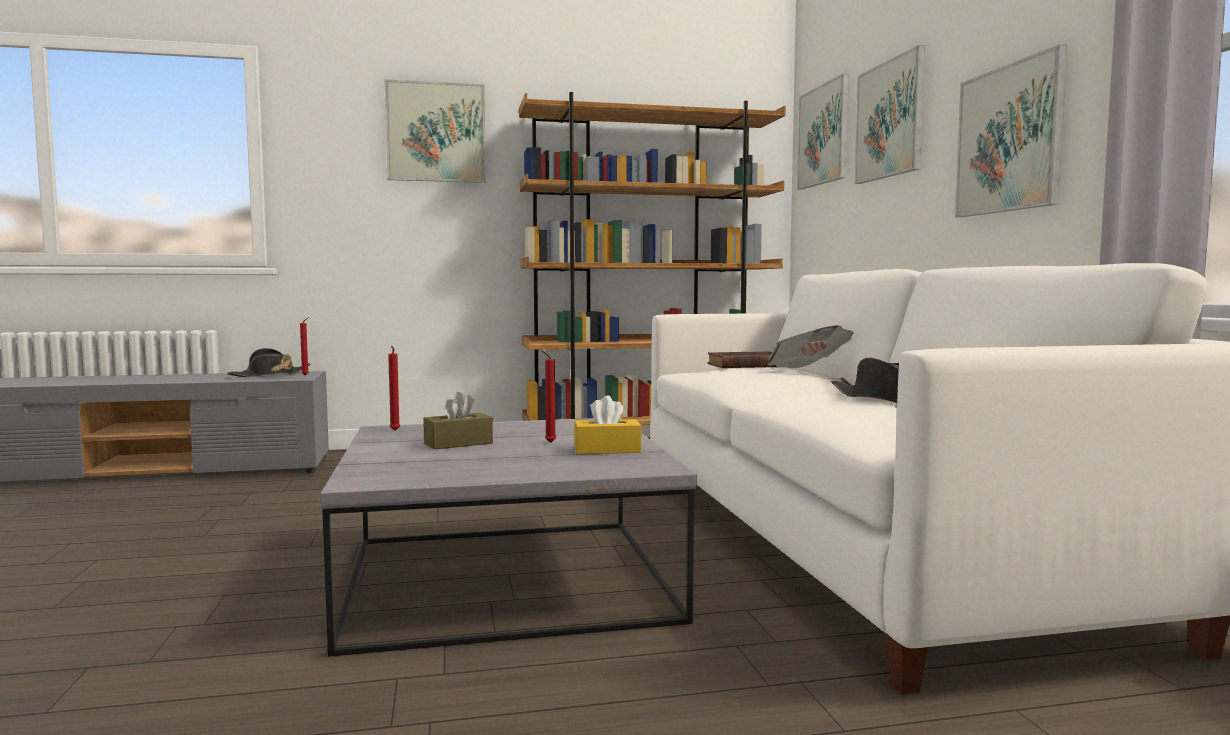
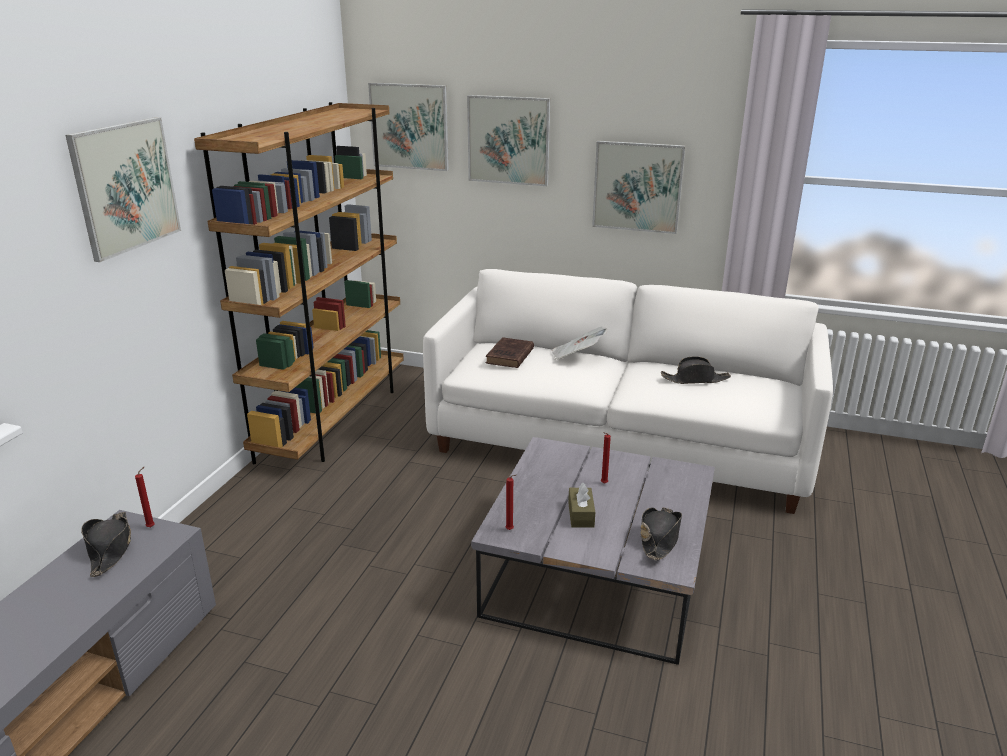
camera: 60 degrees left, 20 degrees up
yellow tissue box [574,395,642,454] -> none
none -> black hat [640,507,682,560]

